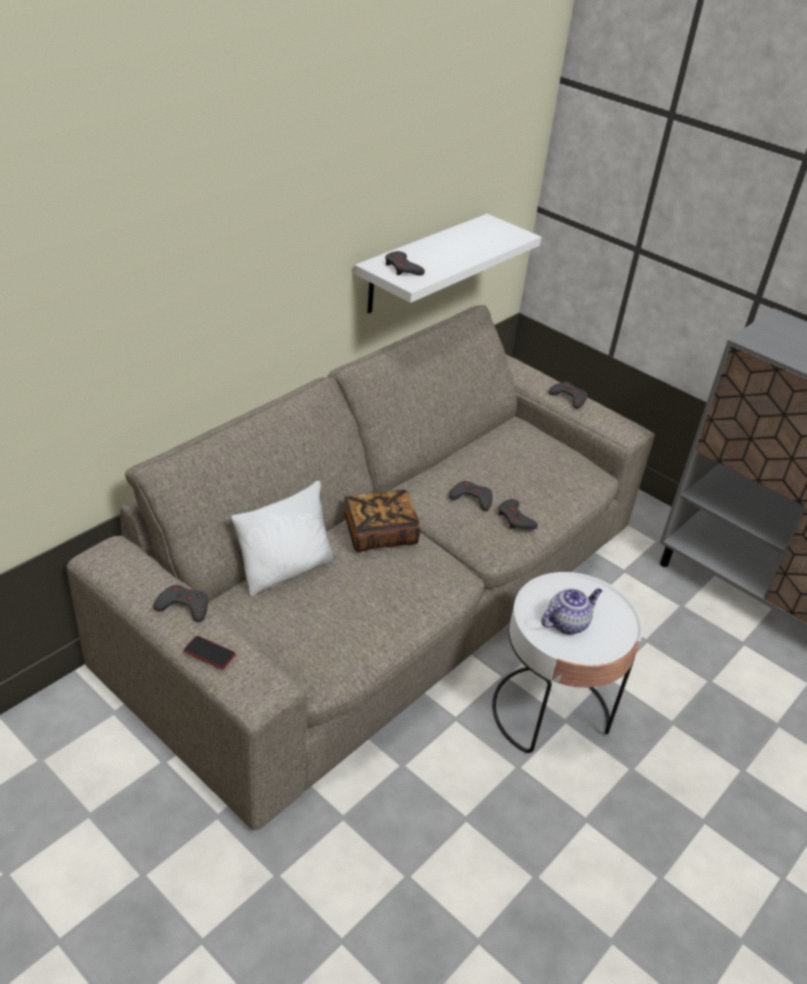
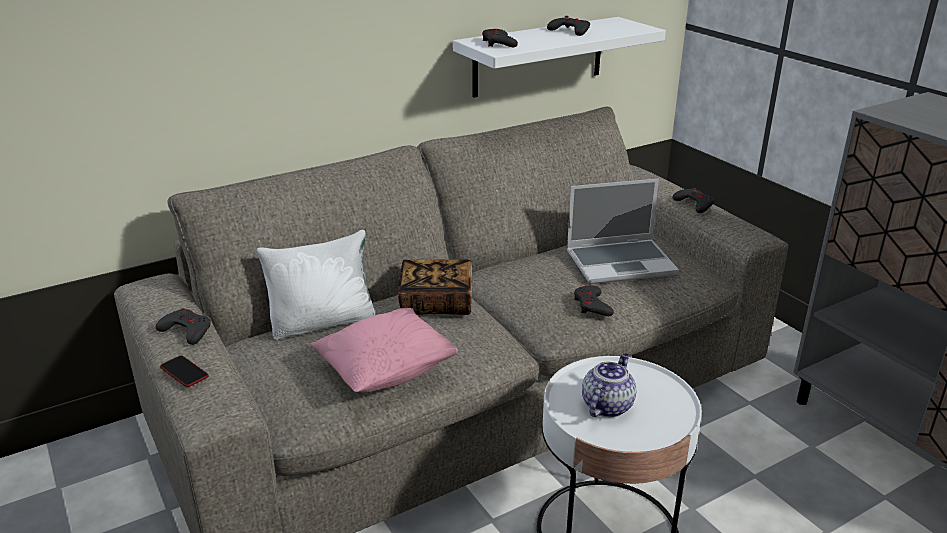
camera: 20 degrees right, 10 degrees down
grey game controller [449,481,493,511] -> grey game controller moved to [547,16,590,36]
teapot [541,588,602,634] -> teapot turned 45 degrees counterclockwise [582,353,636,418]
none -> pink pillow [310,308,460,392]
none -> laptop [567,179,679,284]

